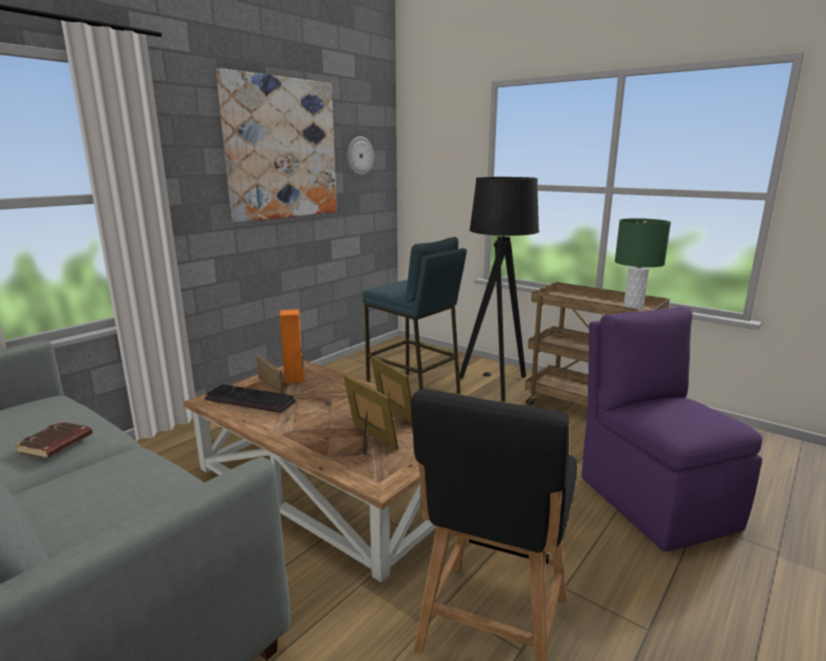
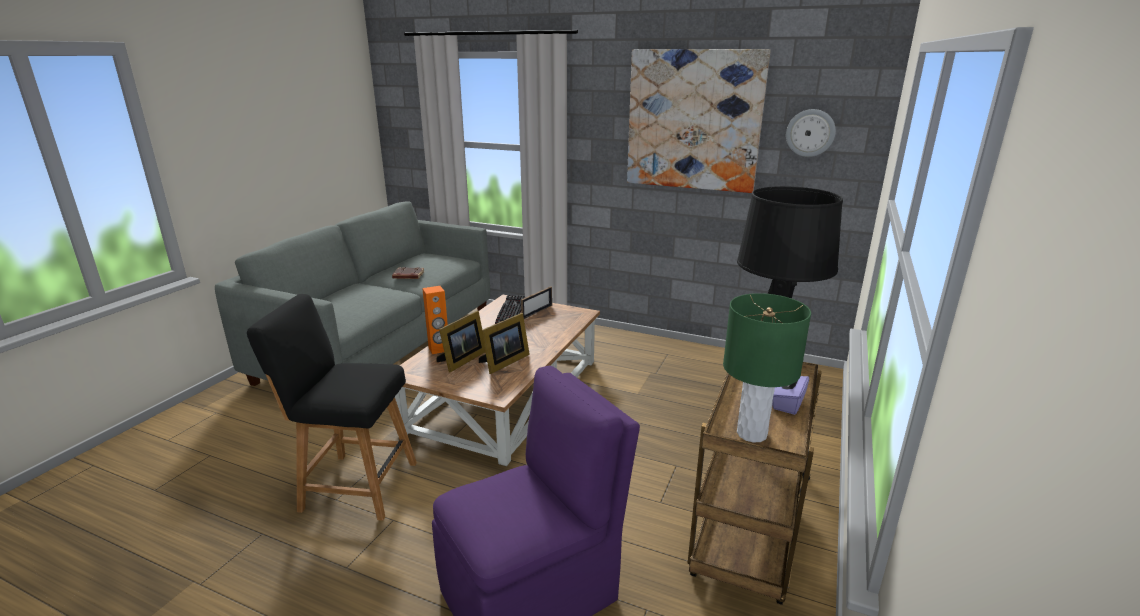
camera: 75 degrees right, 5 degrees up
orange speaker [279,309,304,383] -> orange speaker moved to [422,286,448,354]
blue stool [362,237,467,394] -> none
none -> purple tissue box [772,376,809,415]

